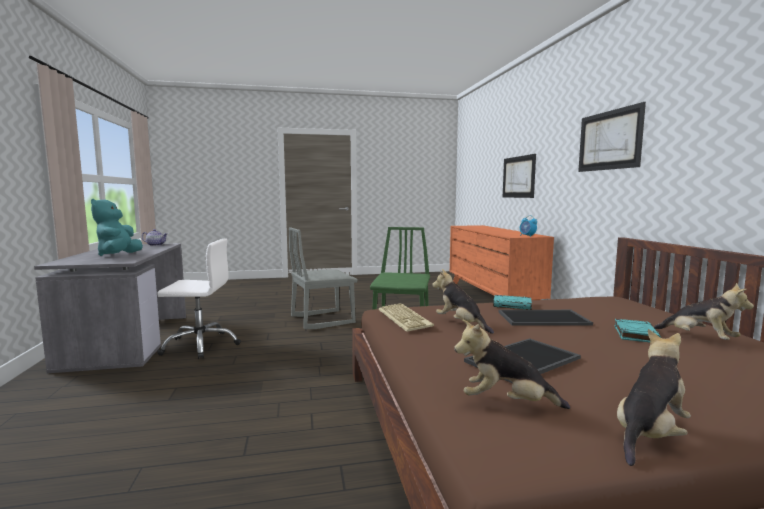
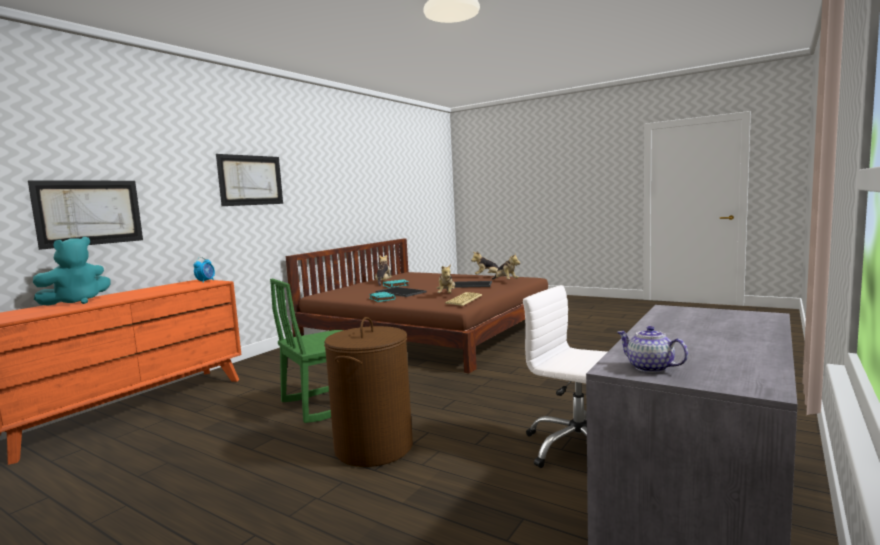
camera: 135 degrees left, 0 degrees up
turquoise plush toy [91,199,143,256] -> turquoise plush toy moved to [33,237,110,306]
grey chair [289,227,358,329] -> brown laundry basket [324,317,413,467]

